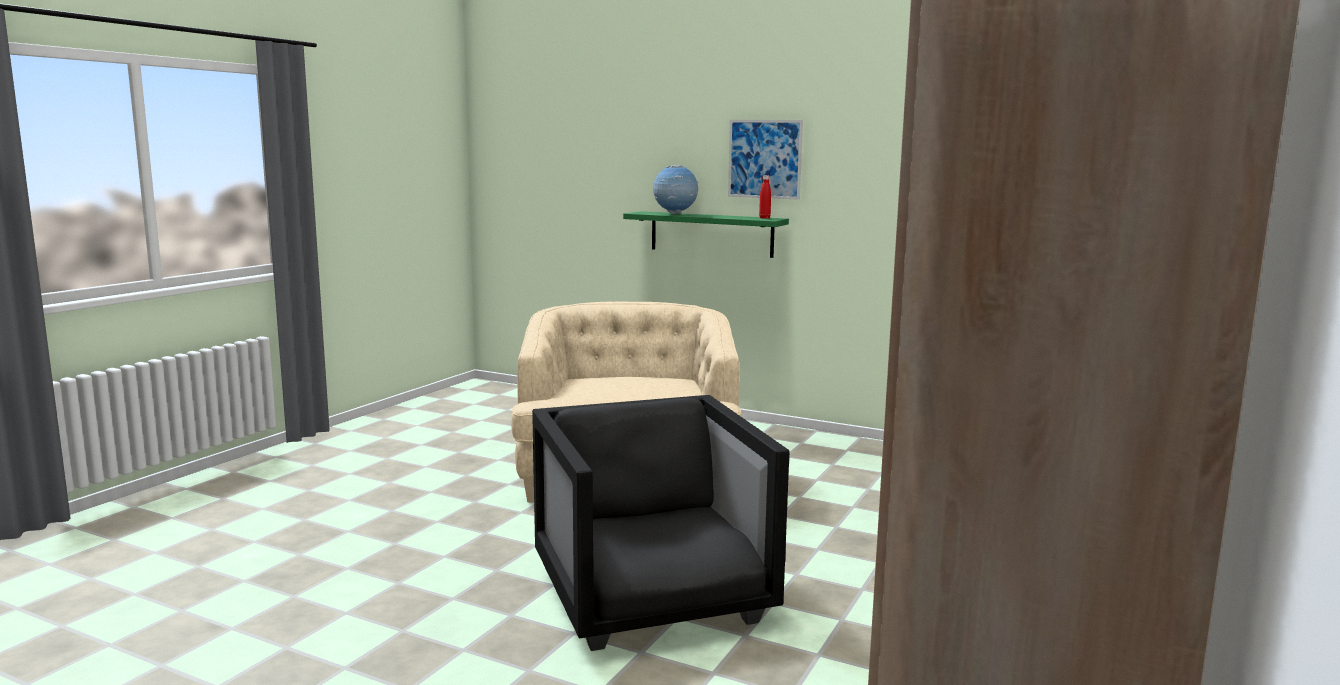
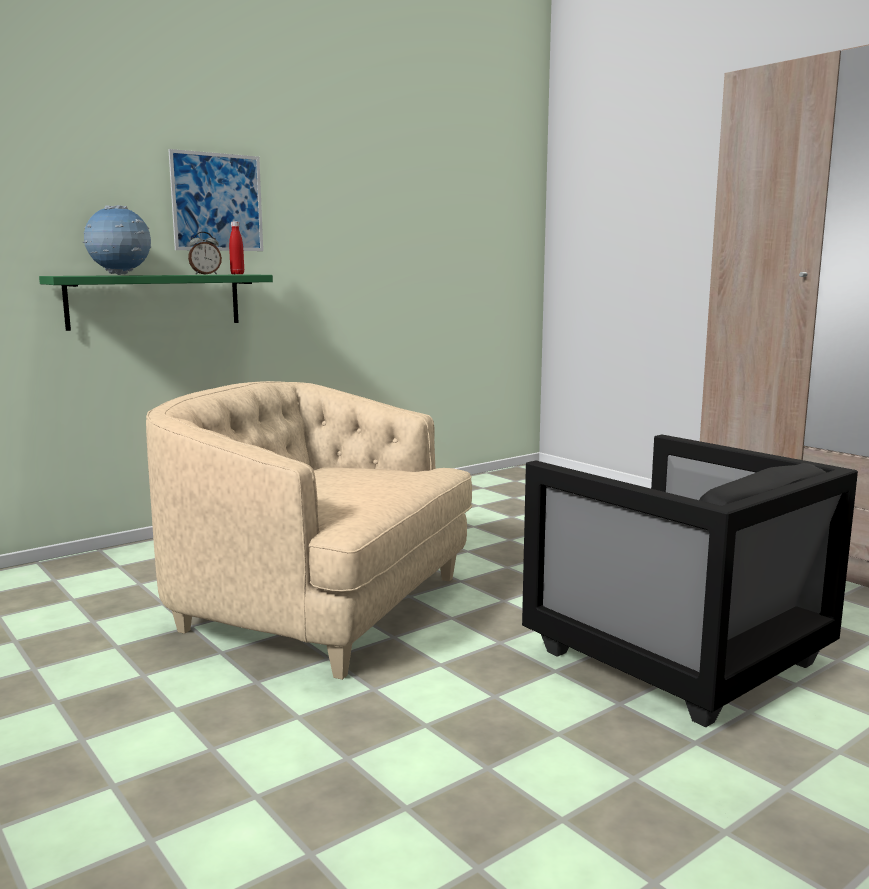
camera: 65 degrees left, 0 degrees up
black armchair [532,395,790,651] -> black armchair turned 135 degrees counterclockwise [522,435,858,727]
none -> alarm clock [188,232,222,275]

